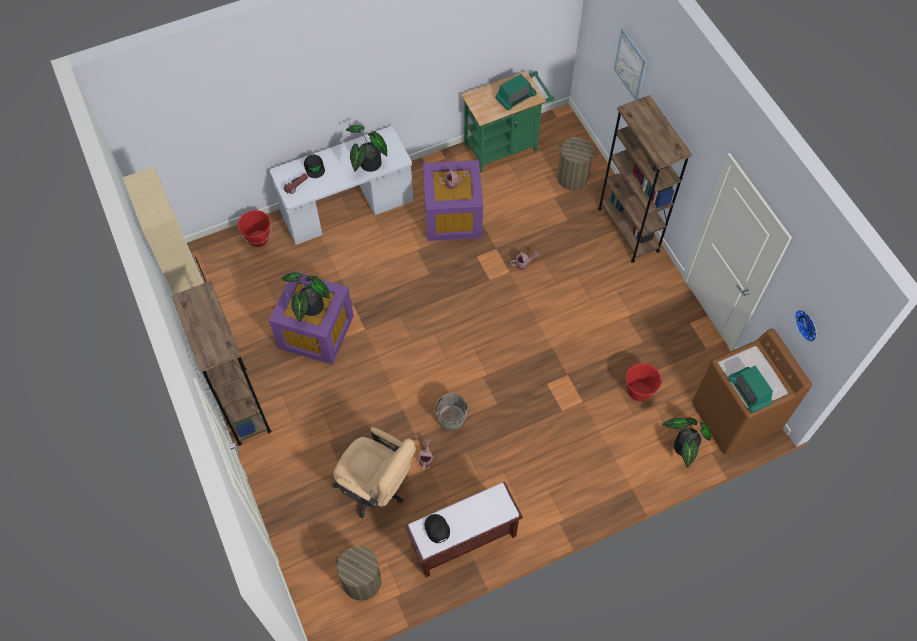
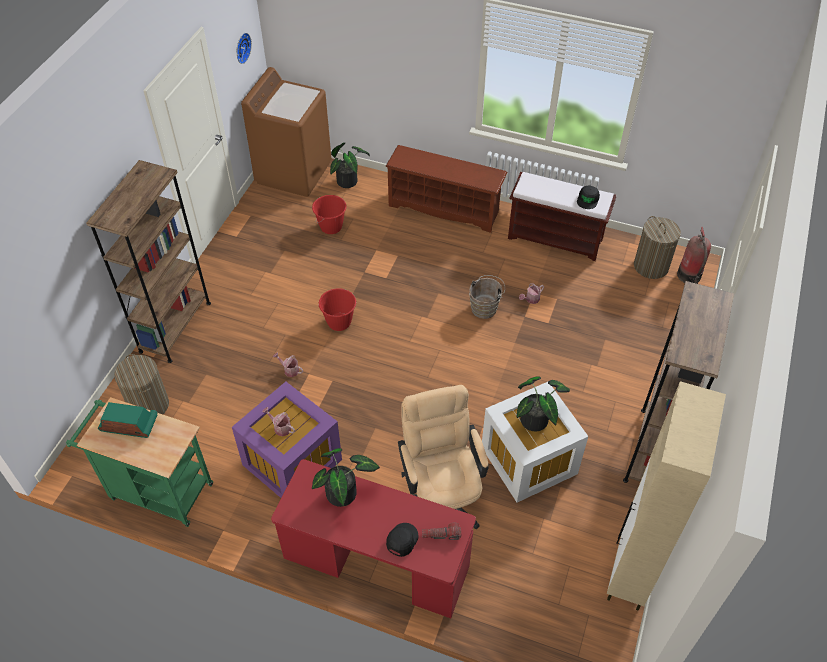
camera: 135 degrees left, 10 degrees down
red bucket [237,210,272,247] -> red bucket moved to [319,288,356,331]
purple storage box [269,271,354,365] -> white storage box [482,382,588,502]
white desk [270,126,413,245] -> red desk [271,459,476,618]
beige office chair [333,428,416,518] -> beige office chair moved to [398,385,489,530]
picture [613,28,647,100] -> none
radio [728,366,773,413] -> none
none -> brown shoe rack [385,145,508,233]
none -> fire extinguisher [677,227,711,284]

